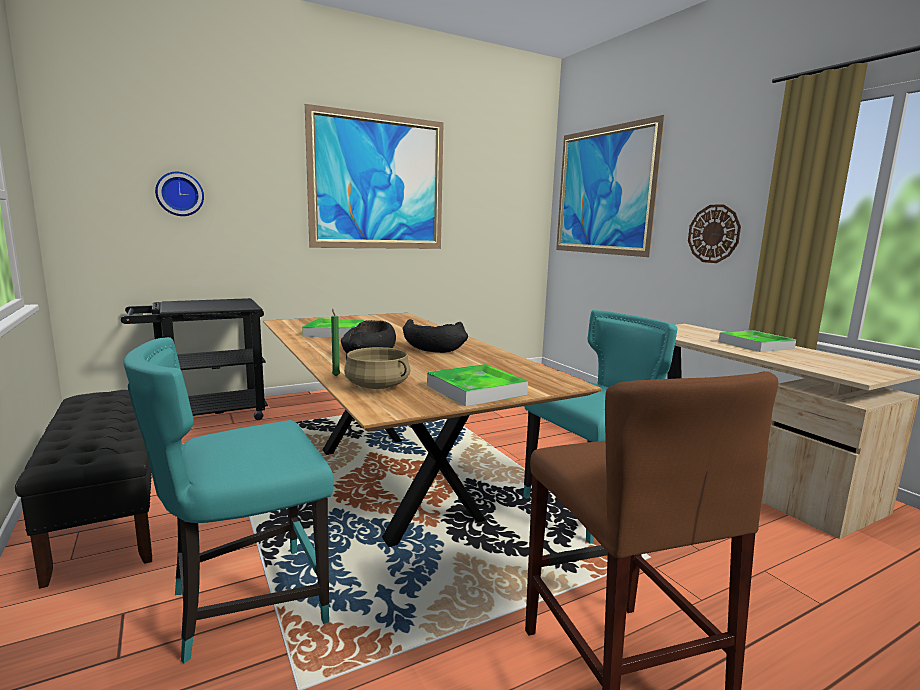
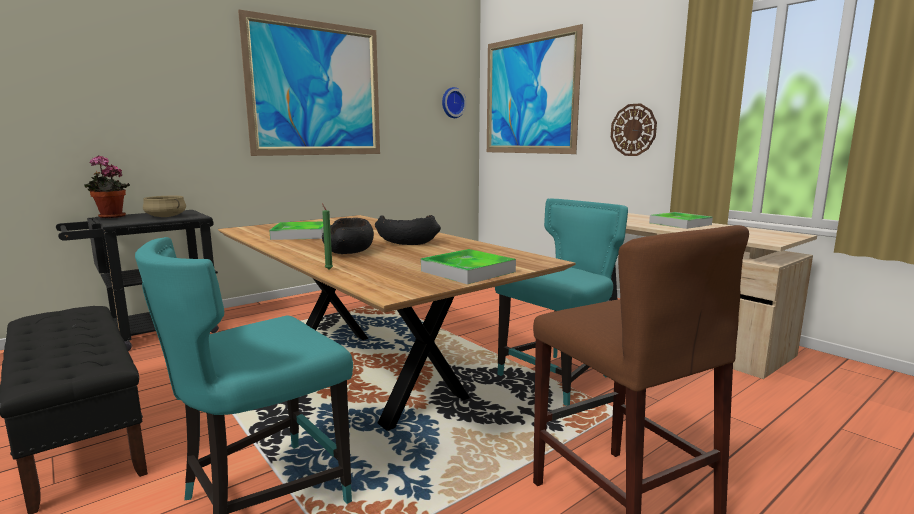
camera: 10 degrees left, 0 degrees up
wall clock [155,172,204,216] -> wall clock moved to [442,87,466,118]
beige cooking pot [344,347,411,389] -> beige cooking pot moved to [143,196,186,217]
none -> potted plant [84,155,130,218]

